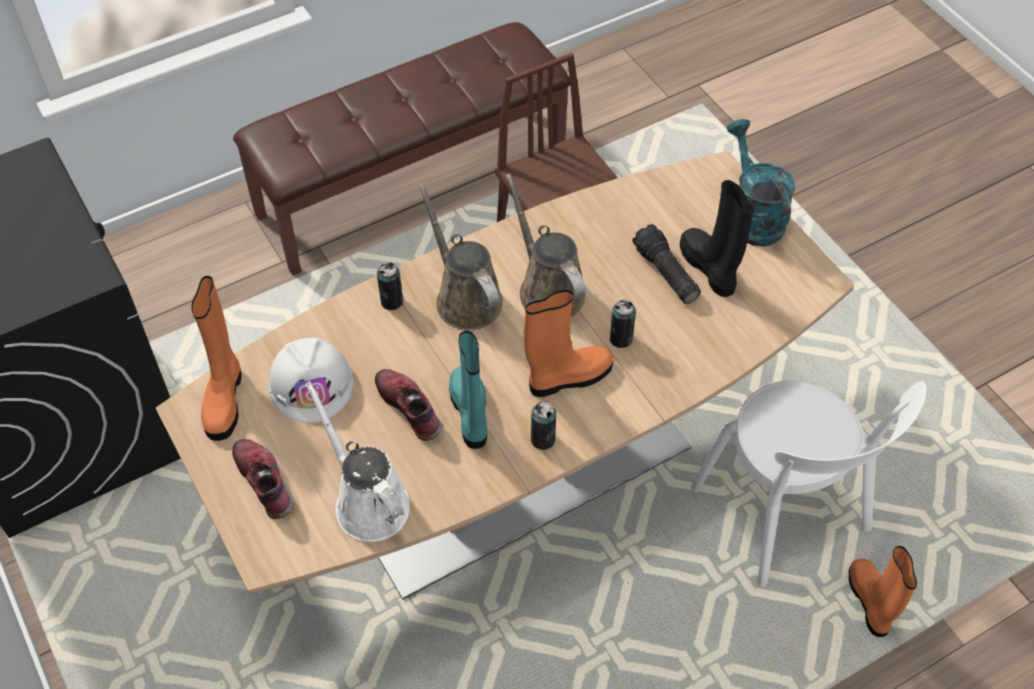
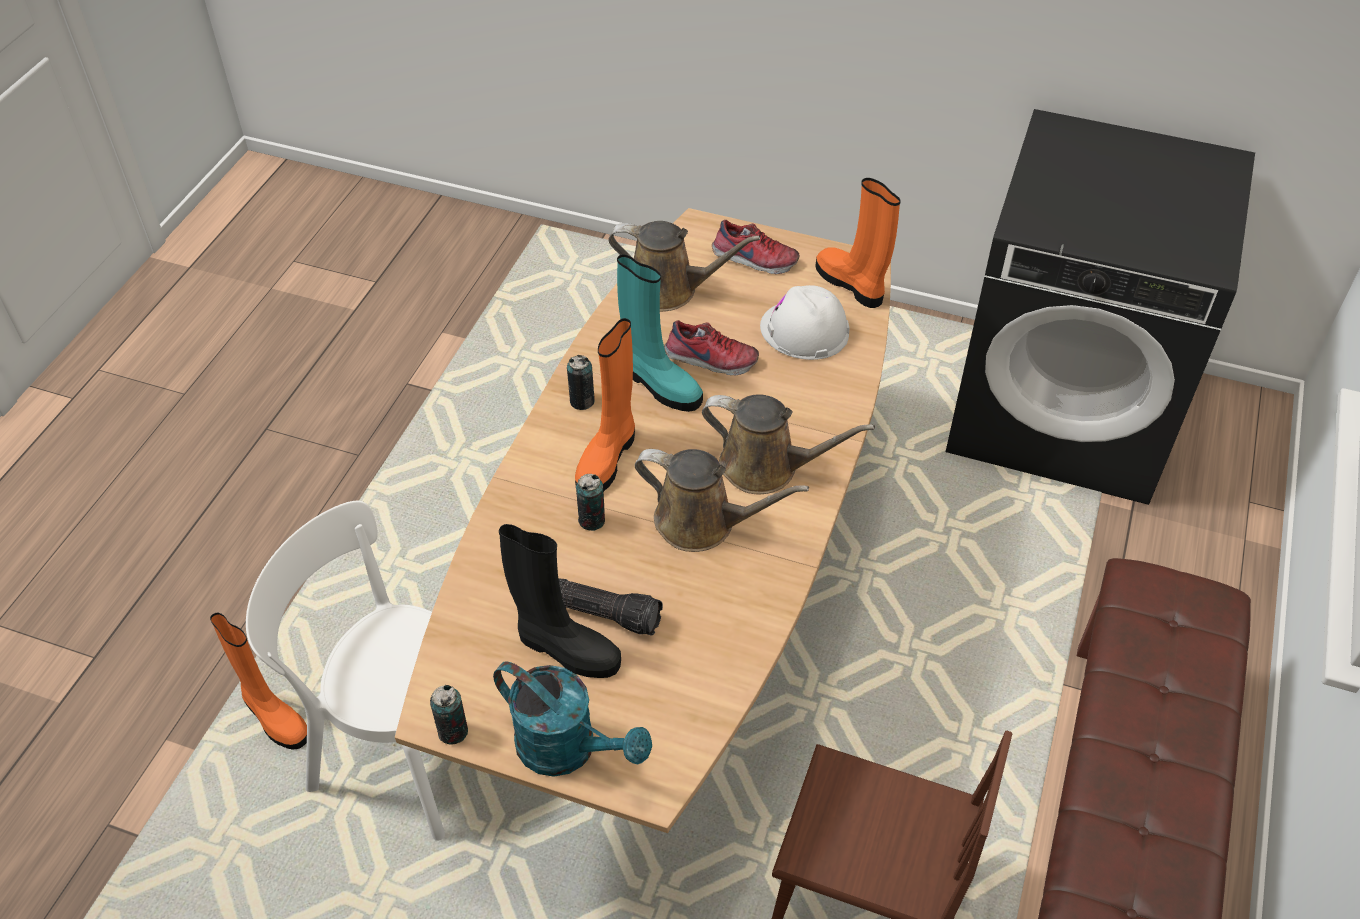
camera: 140 degrees right, 5 degrees down
white watering can [305,381,410,542] -> brown watering can [608,221,760,312]
can [377,262,404,310] -> can moved to [430,685,468,745]

